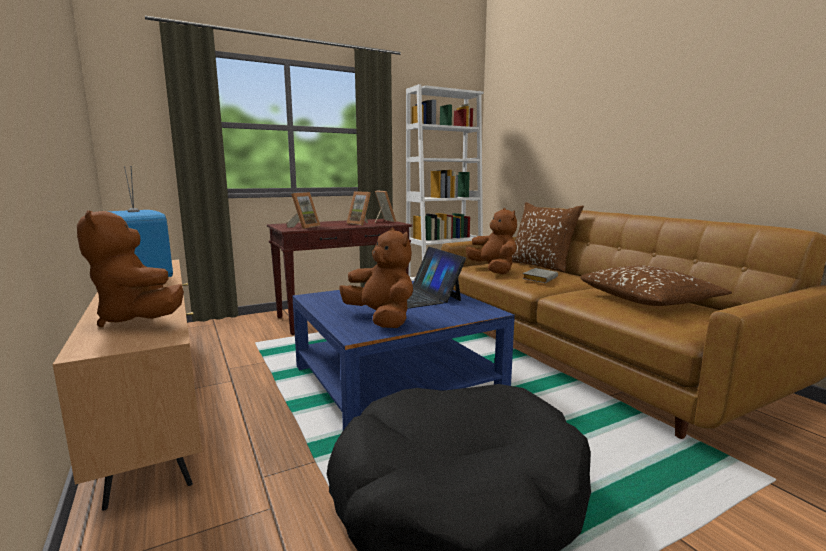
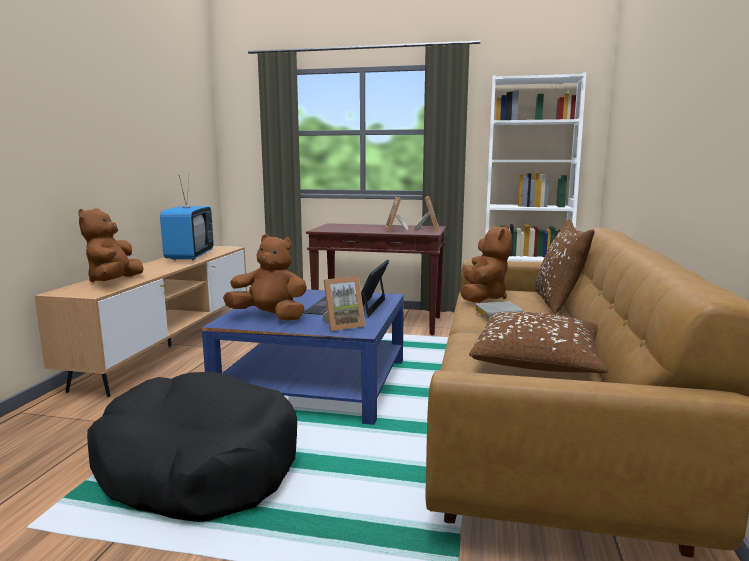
camera: 40 degrees right, 0 degrees up
picture frame [287,192,321,229] -> picture frame moved to [322,276,365,331]
brown plush toy [339,228,413,328] -> brown plush toy turned 75 degrees counterclockwise [223,234,307,321]

